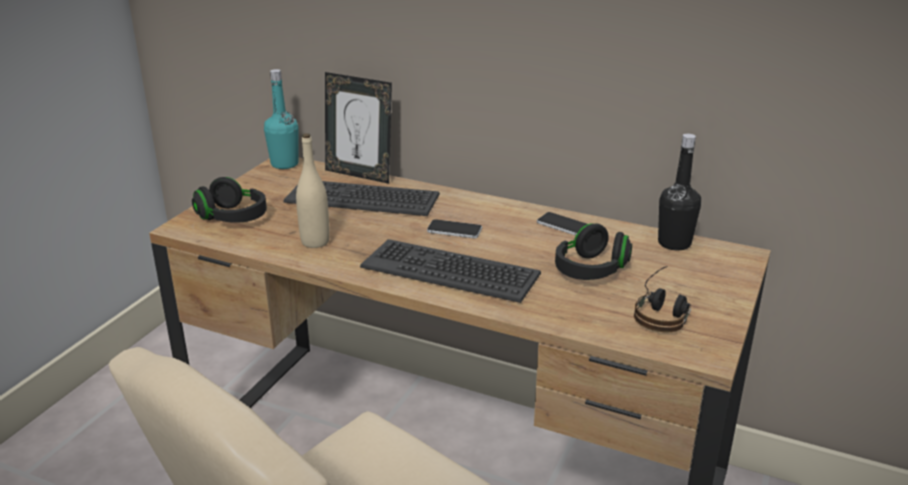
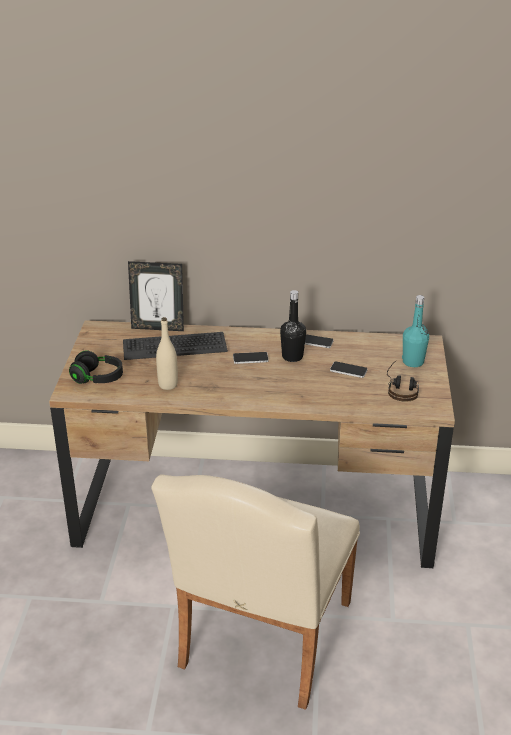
camera: 20 degrees left, 5 degrees up
turquoise bottle [264,69,299,169] -> turquoise bottle moved to [402,295,429,367]
keyboard [360,239,541,303] -> none
black headphones [555,223,632,280] -> phone [330,361,368,378]
black bottle [658,134,701,250] -> black bottle moved to [280,290,306,362]

